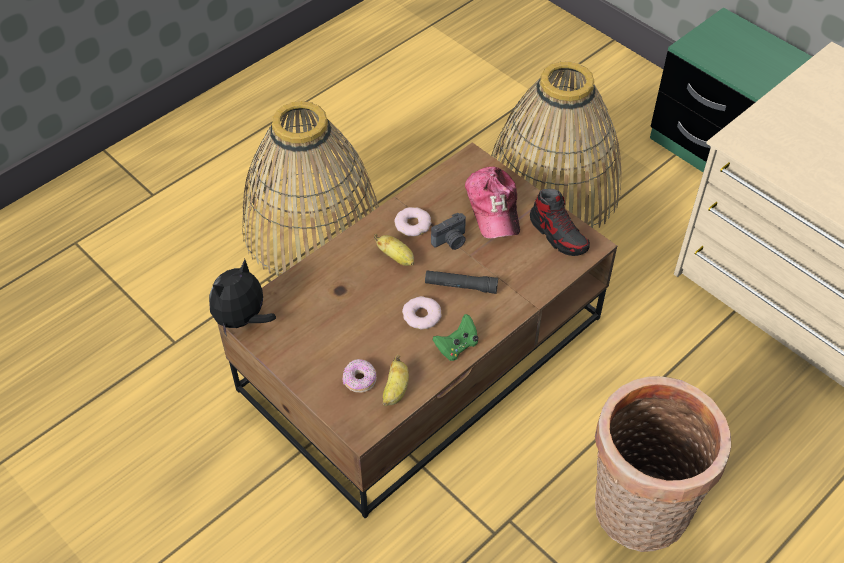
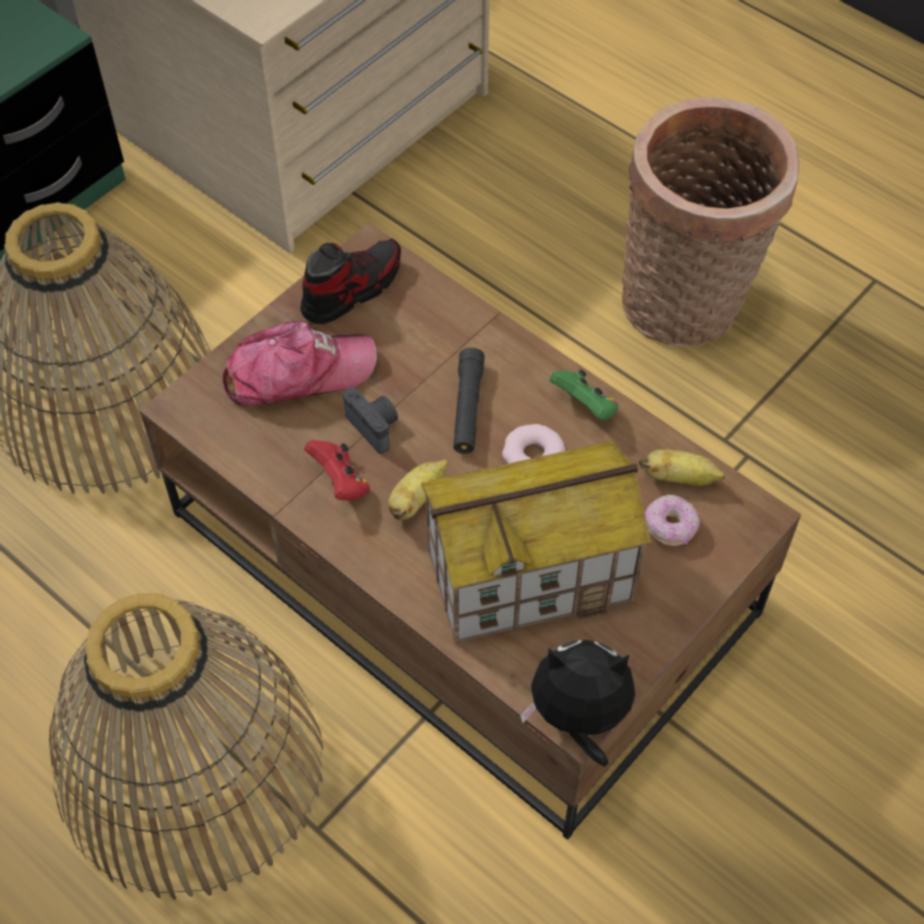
camera: 95 degrees left, 5 degrees up
plush toy [209,259,276,336] -> plush toy turned 150 degrees clockwise [520,640,635,767]
donut [395,207,431,236] -> red game controller [304,440,370,501]
none -> toy house [421,441,651,644]

